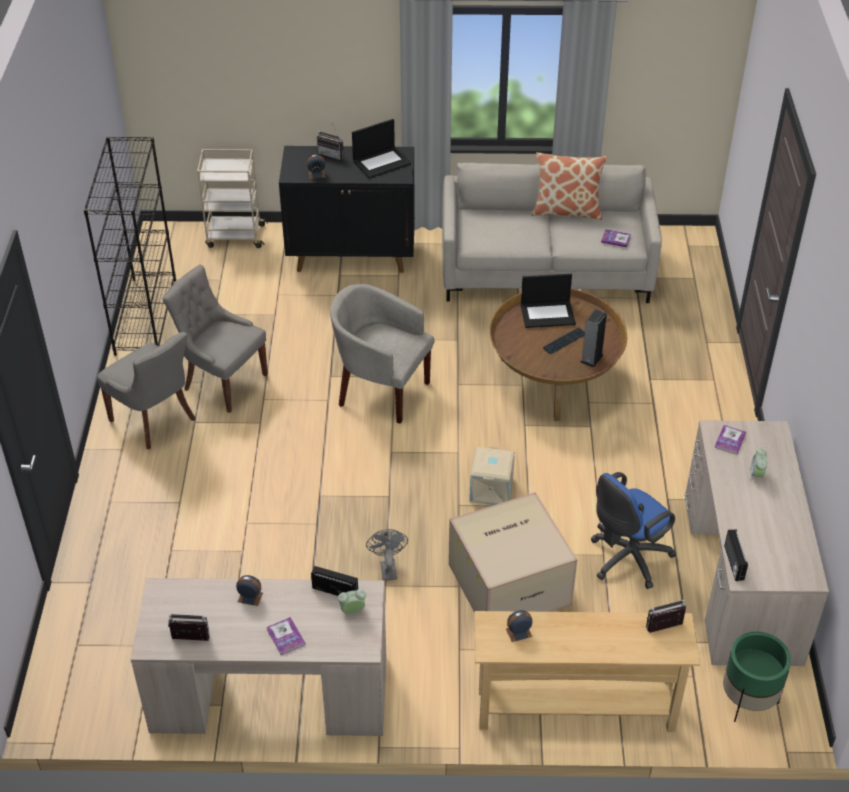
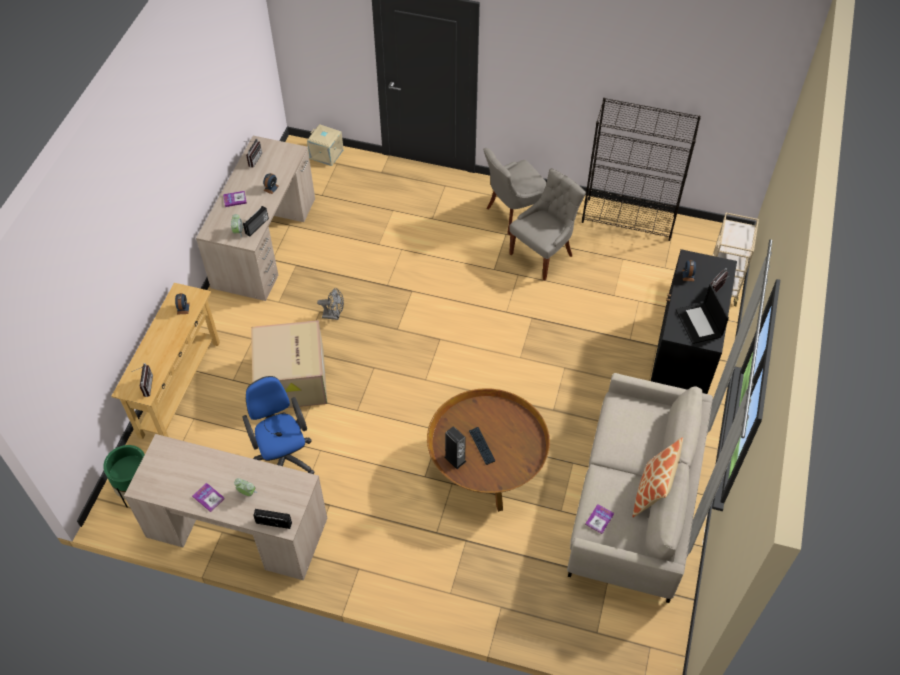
camera: 105 degrees right, 10 degrees up
beige armchair [330,284,435,424] -> none
beige storage box [469,446,515,505] -> beige storage box moved to [307,124,344,166]
laptop [521,274,576,328] -> none
book [714,425,746,454] -> book moved to [192,483,225,512]
radio [724,529,748,581] -> radio moved to [253,509,292,529]

